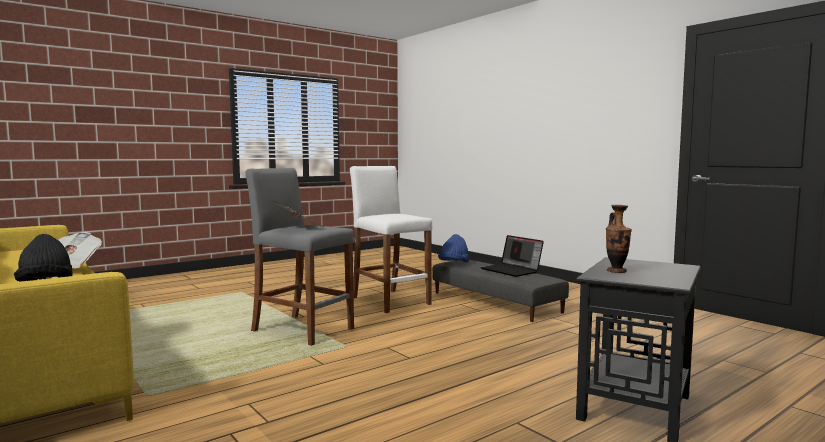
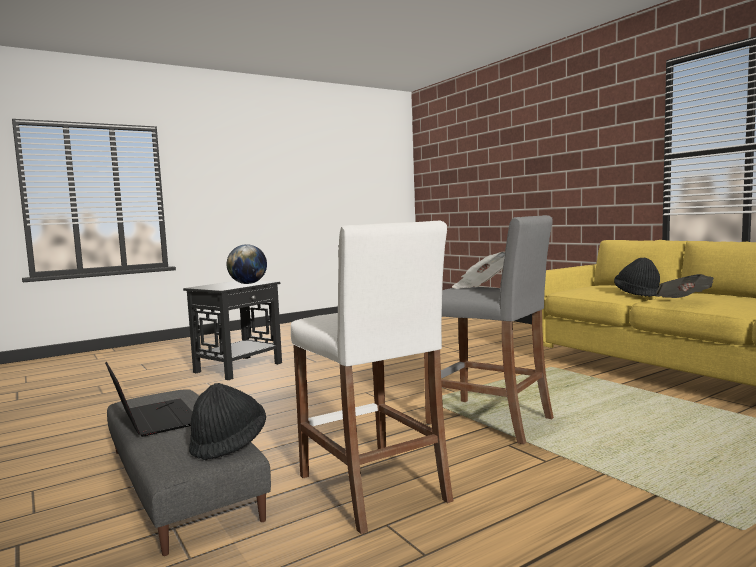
camera: 175 degrees left, 0 degrees up
blue hat [438,234,469,262] -> black hat [189,383,266,461]
vase [606,205,632,273] -> globe [227,244,267,284]

